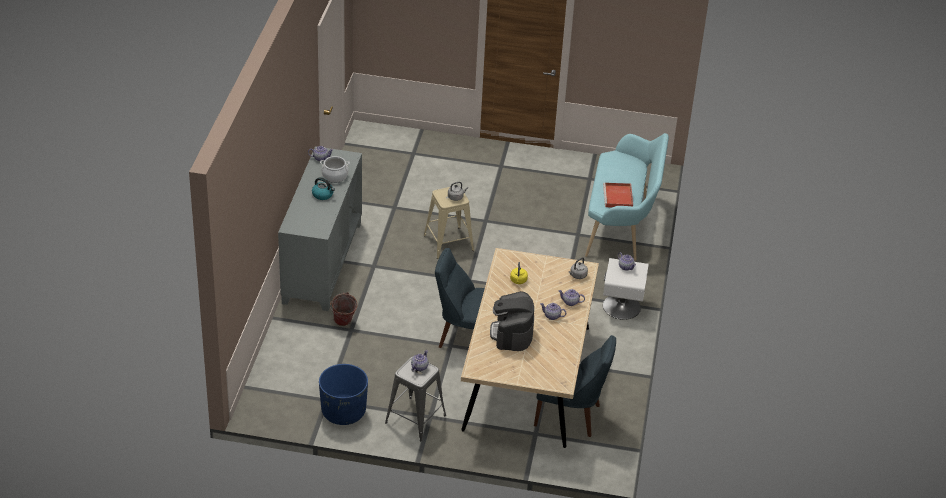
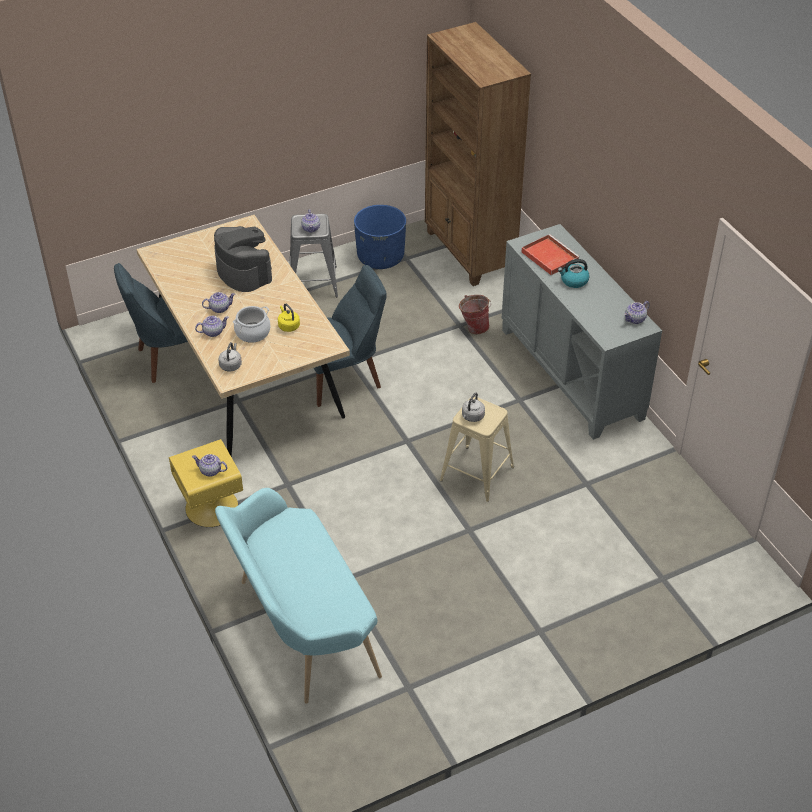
camera: 145 degrees right, 5 degrees up
cooking pot [320,156,350,183] -> cooking pot moved to [233,306,270,343]
red tray [603,183,633,207] -> red tray moved to [521,234,580,275]
white nightstand [603,258,649,320] -> yellow nightstand [169,439,243,527]
none -> brown bookcase [425,22,531,286]

